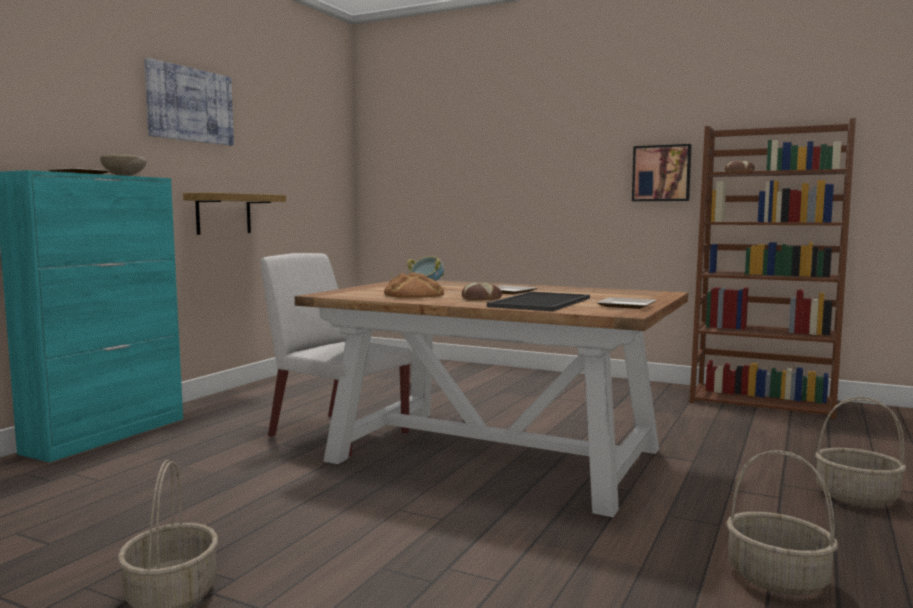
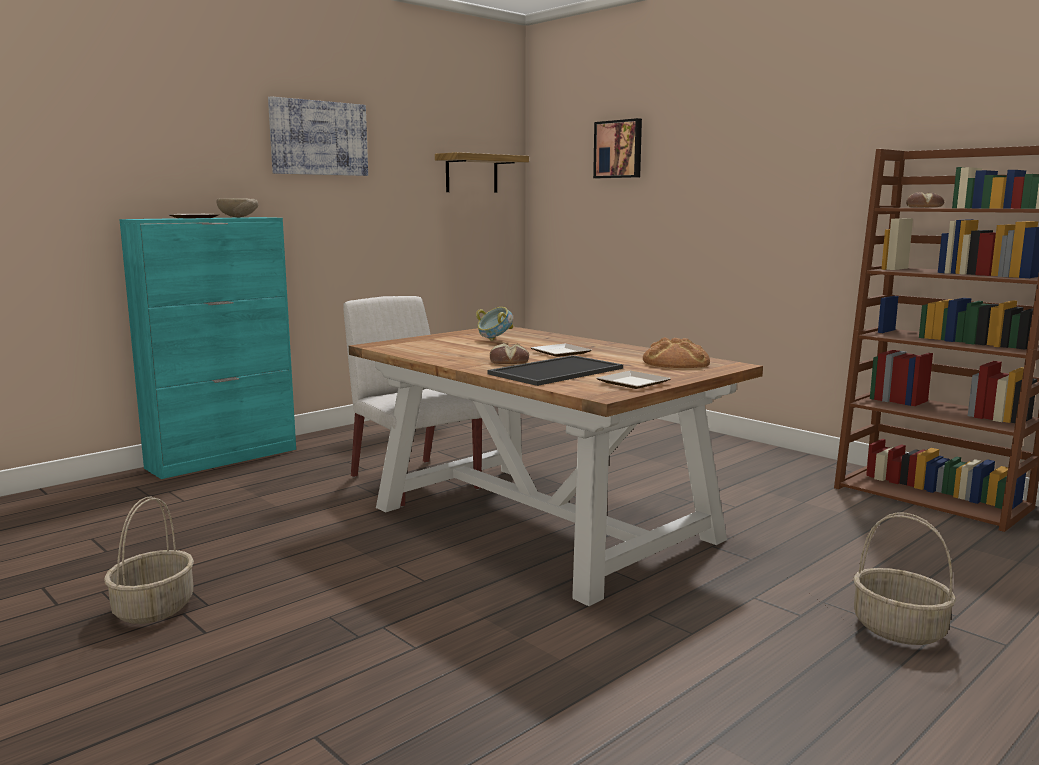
camera: 20 degrees right, 5 degrees up
shelf [183,193,286,235] -> shelf moved to [435,152,529,193]
bread [384,272,444,298] -> bread moved to [643,337,710,368]
picture [632,144,692,201] -> picture moved to [593,118,642,178]
basket [726,450,838,595] -> none

